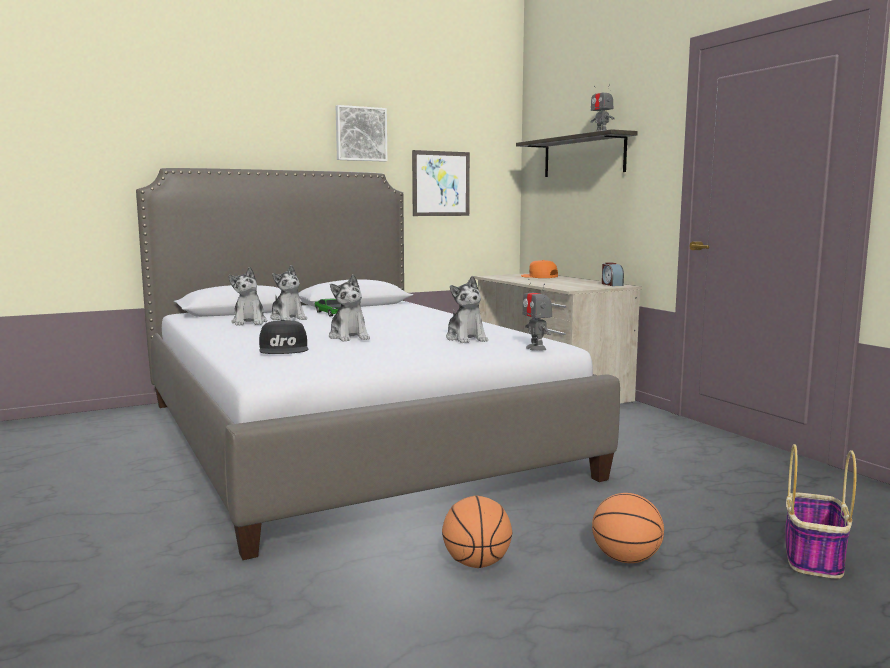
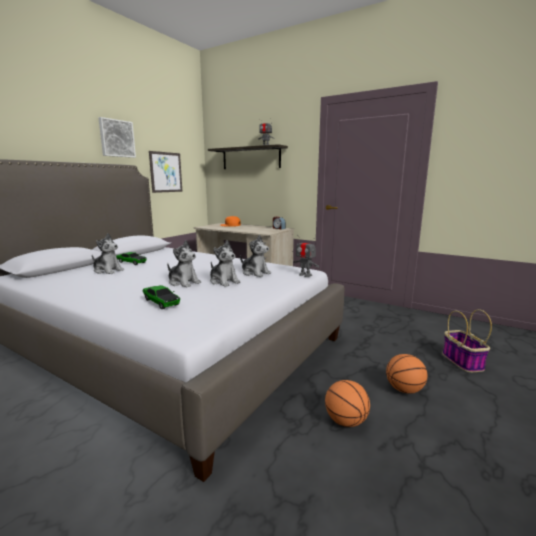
camera: 30 degrees left, 5 degrees up
plush toy [228,267,268,326] -> plush toy moved to [210,240,241,287]
black cap [259,320,308,354] -> toy car [143,285,180,309]

